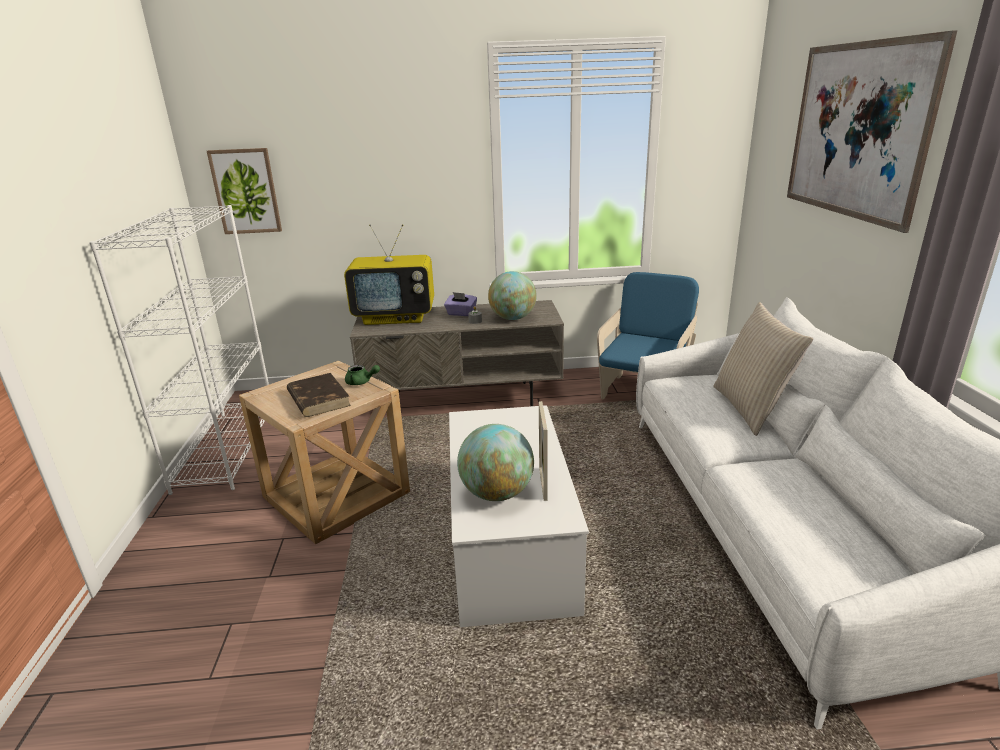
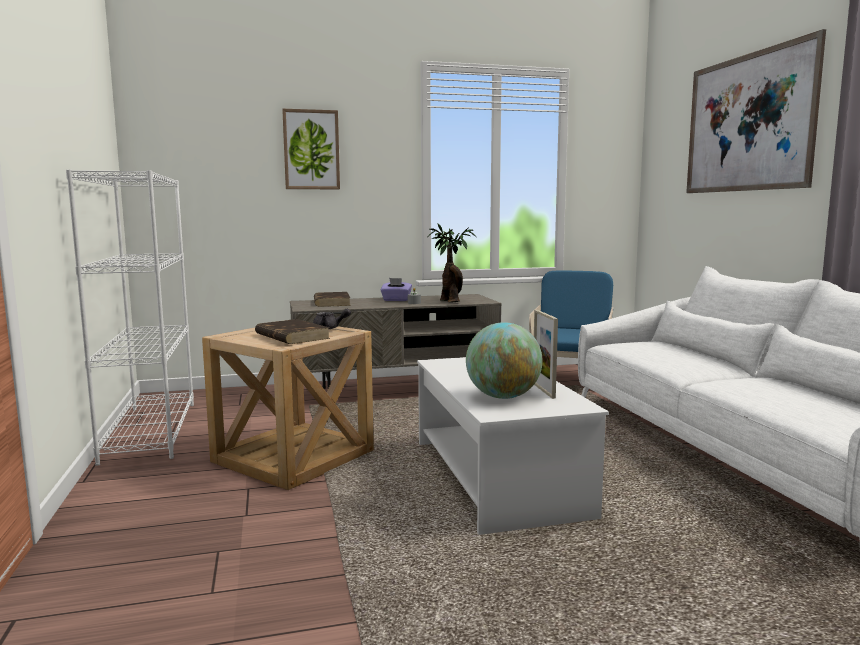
camera: 10 degrees left, 15 degrees down
picture [207,148,282,234] -> picture moved to [282,109,340,189]
television [344,224,434,325] -> brown book [314,292,351,307]
green teapot [345,365,380,385] -> grey teapot [313,309,351,329]
globe [488,271,536,320] -> potted plant [428,223,476,303]
beige pillow [713,302,813,436] -> none

